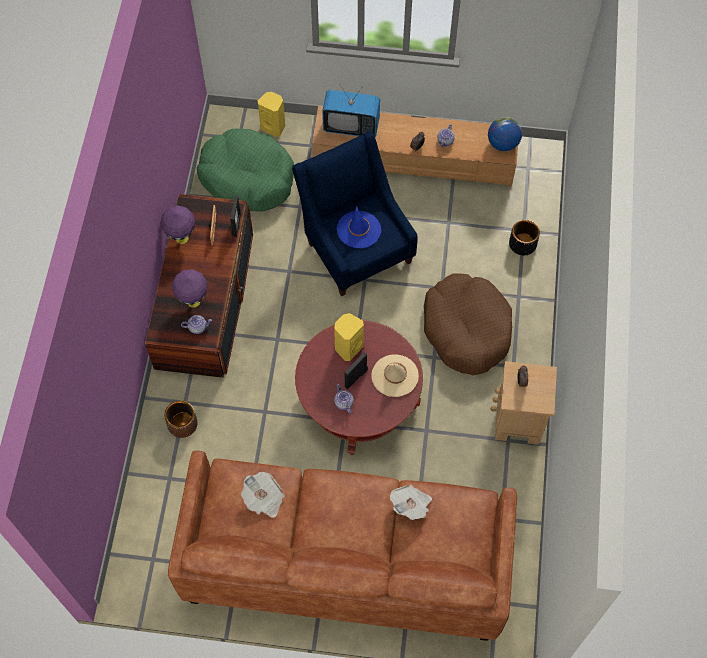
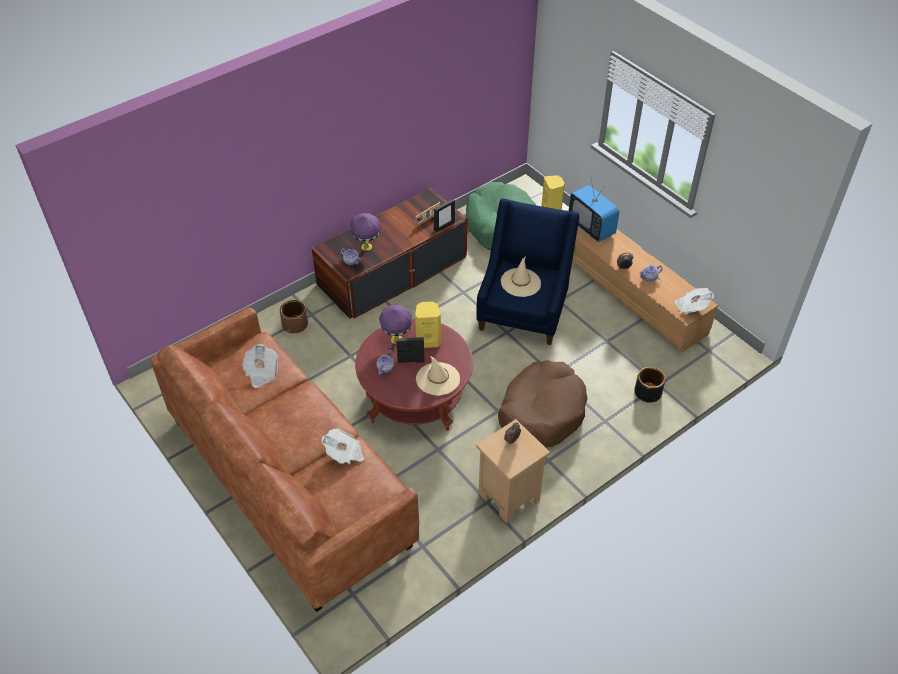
camera: 45 degrees right, 15 degrees down
purple table lamp [160,205,195,244] -> purple table lamp moved to [379,304,412,344]
blue hat [337,206,381,248] -> beige hat [501,257,541,297]
globe [488,117,522,151] -> newspaper [675,288,714,313]

